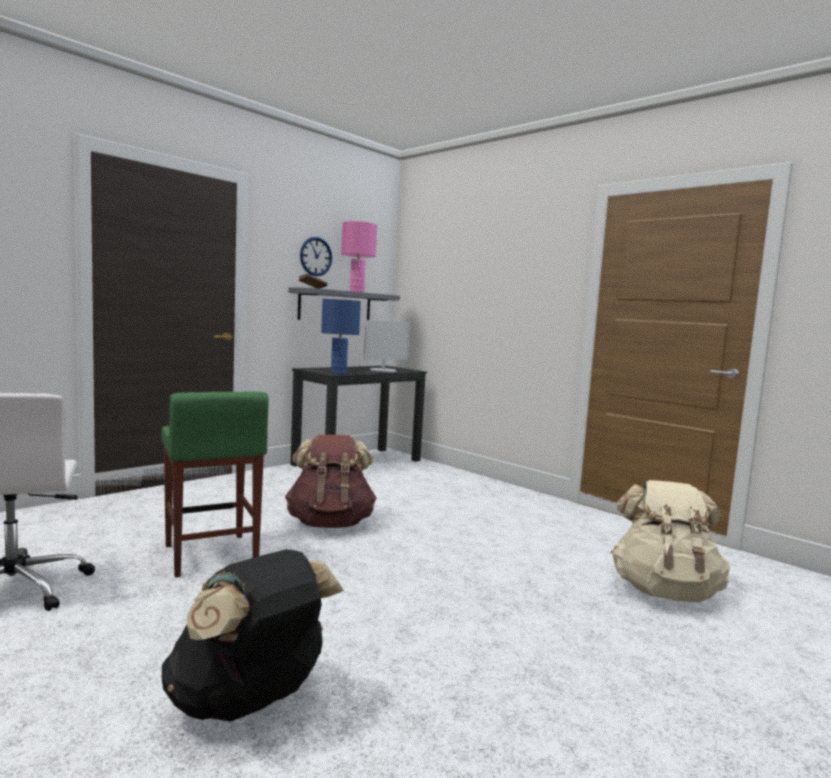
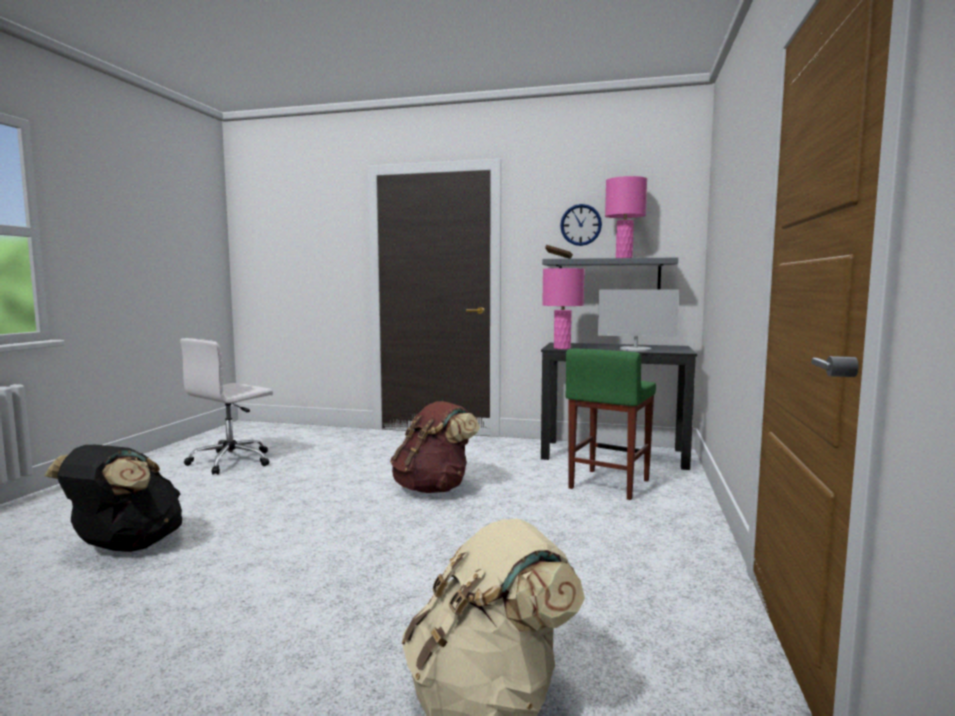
camera: 60 degrees right, 0 degrees up
green stool [161,392,269,578] -> green stool moved to [566,348,656,500]
blue table lamp [321,299,361,374] -> pink table lamp [542,268,585,349]

